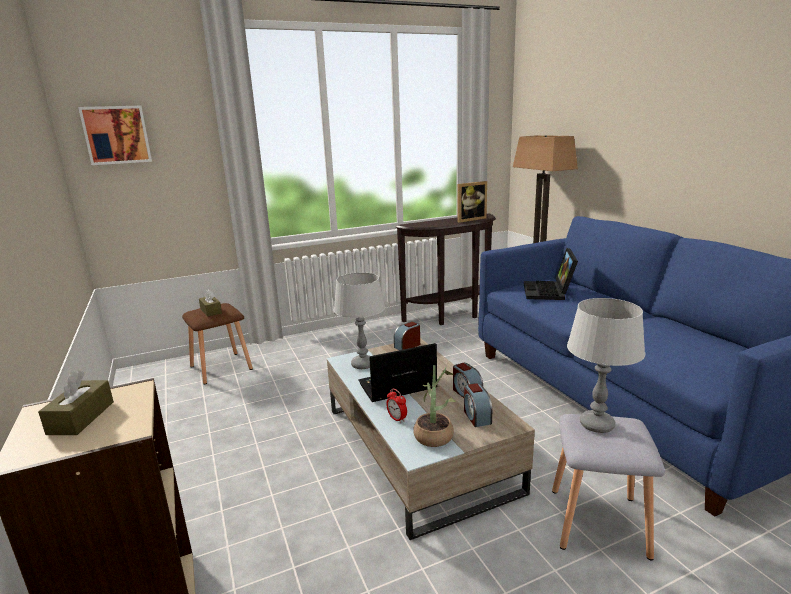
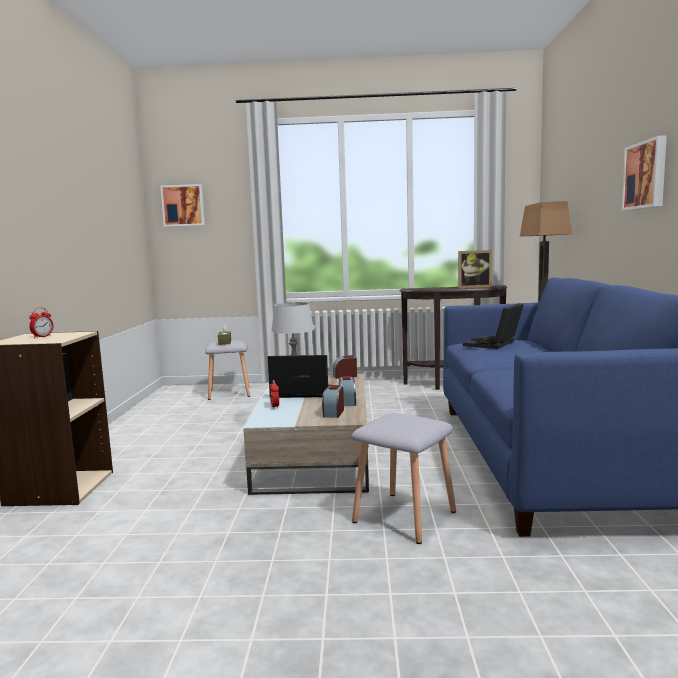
camera: 25 degrees right, 10 degrees down
brown tissue box [38,370,114,435] -> alarm clock [29,307,53,338]
brown stool [182,303,253,385] -> grey stool [205,341,250,400]
potted plant [414,365,456,447] -> none
grey table lamp [567,298,645,433] -> none
none -> picture [622,135,667,211]

